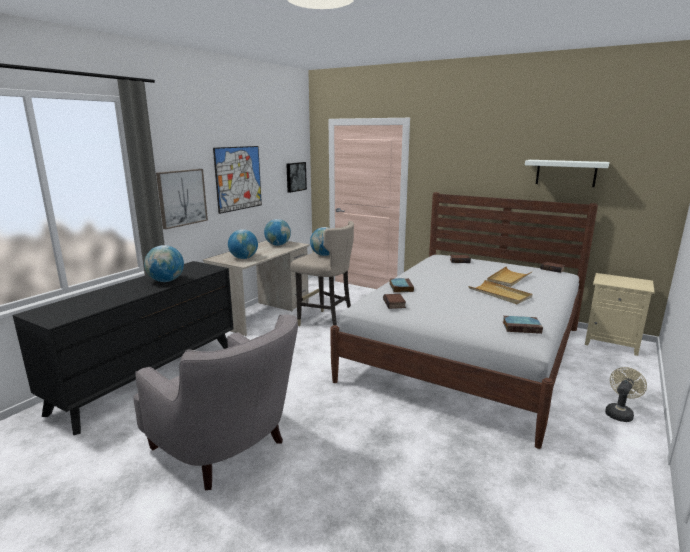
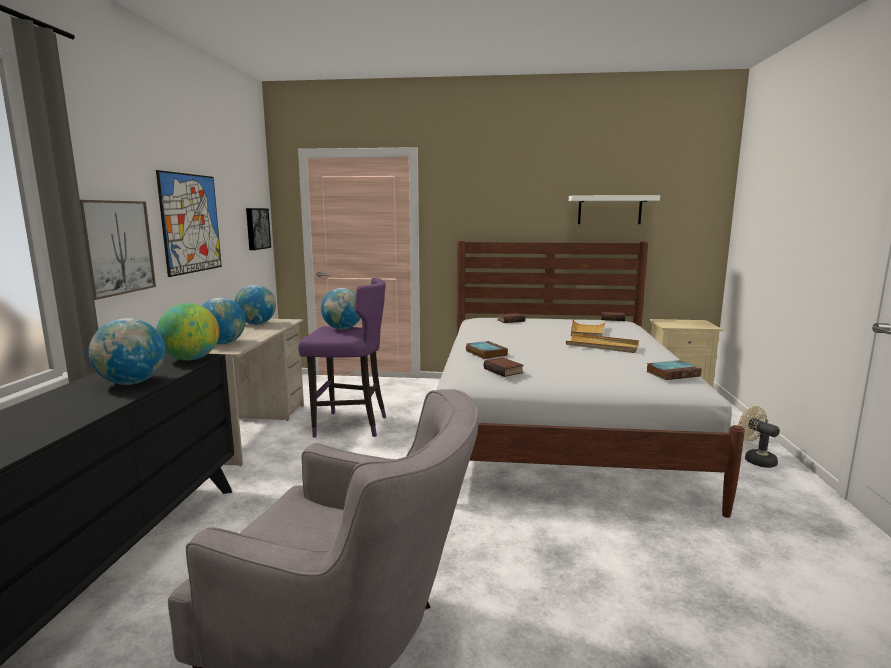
camera: 25 degrees left, 5 degrees down
beige stool [290,221,354,326] -> purple stool [298,278,386,438]
beige fan [605,367,647,422] -> beige fan turned 45 degrees counterclockwise [738,406,780,468]
none -> globe [156,303,219,360]

